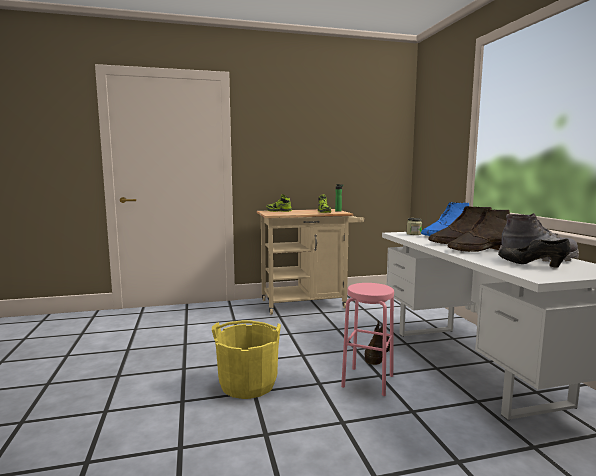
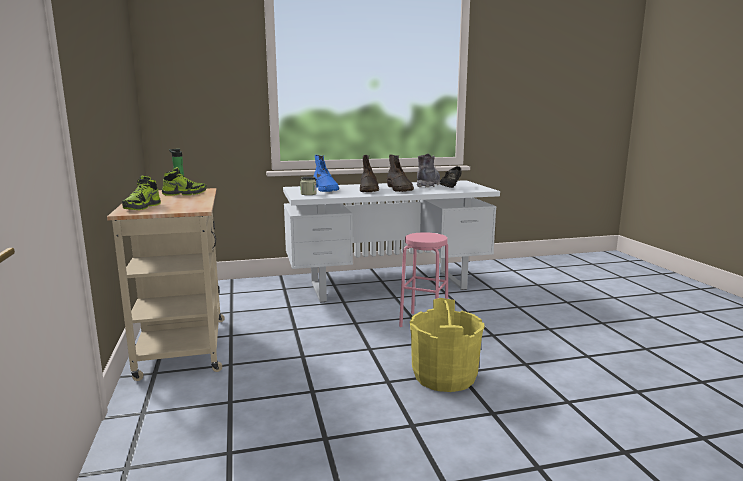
camera: 90 degrees left, 5 degrees up
brown boot [365,321,390,365] -> none

